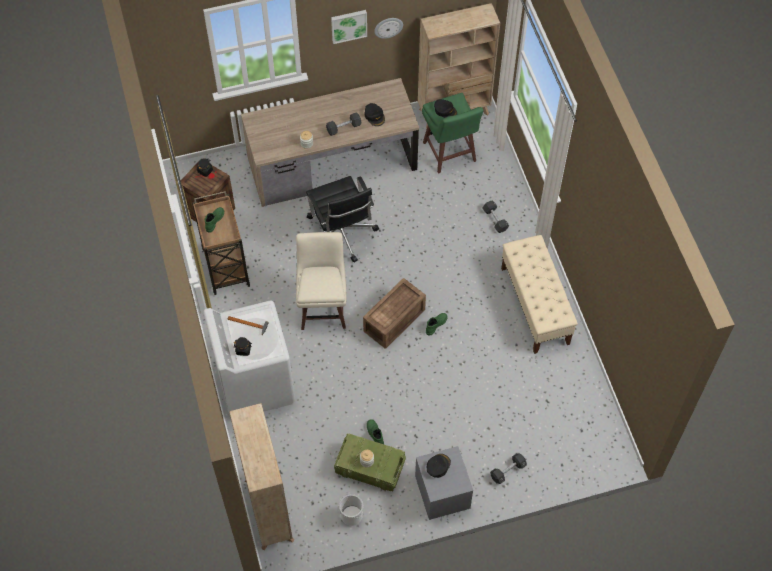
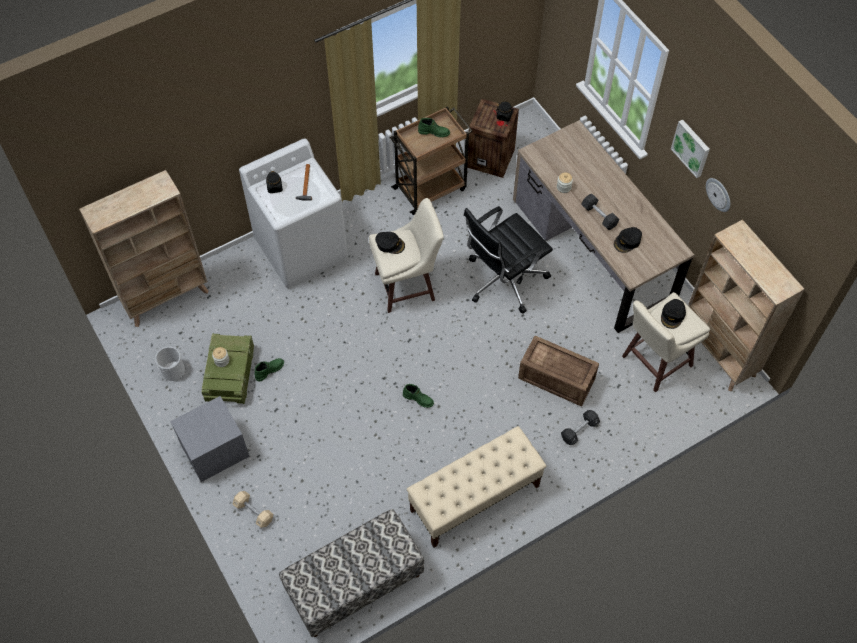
camera: 75 degrees right, 0 degrees up
crate [363,278,426,349] -> crate moved to [518,336,599,406]
green stool [422,93,483,174] -> beige stool [622,292,710,392]
black cap [427,454,451,478] -> black cap moved to [375,232,405,254]
black dumbbell [490,453,527,484] -> beige dumbbell [232,491,273,528]
none -> bench [279,509,424,637]

